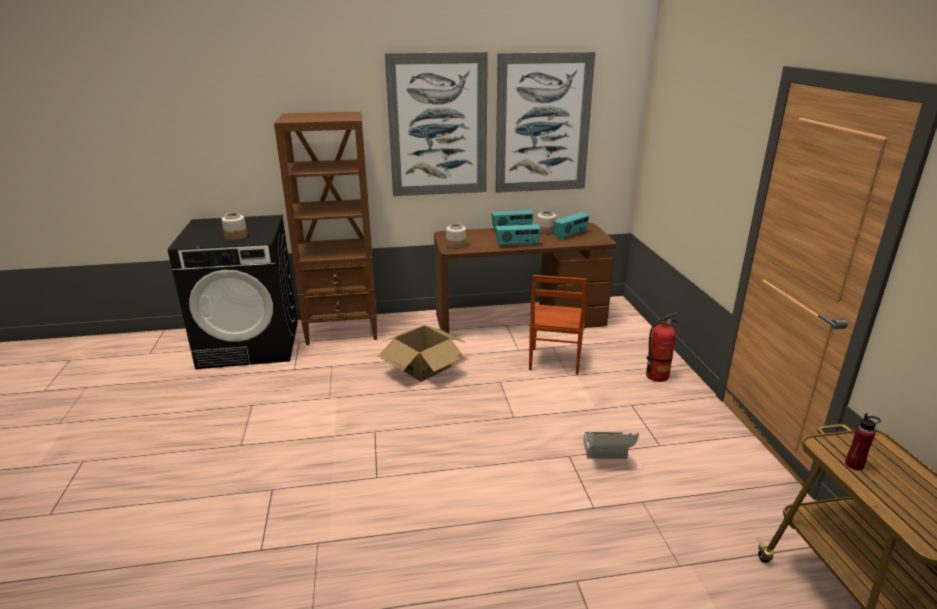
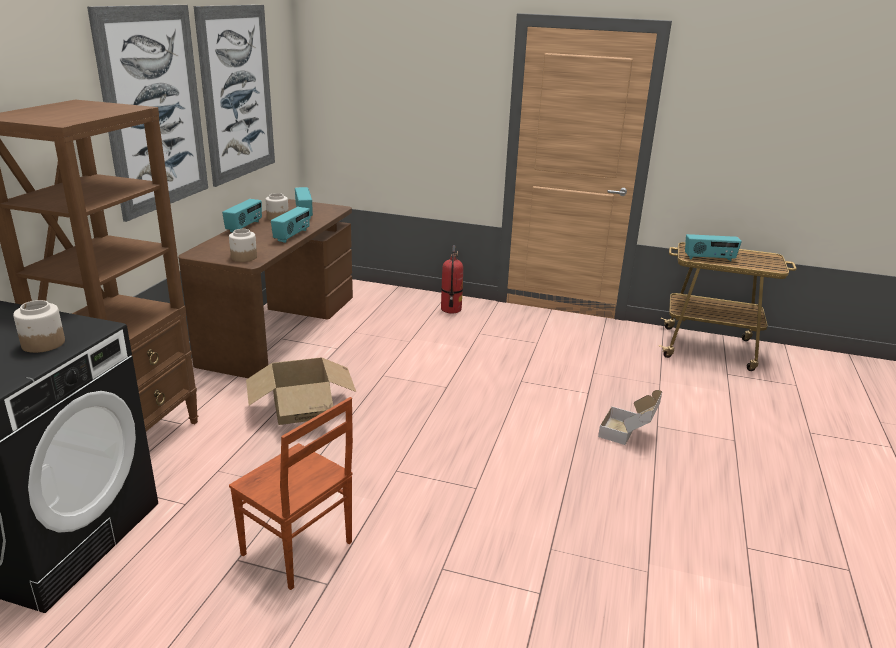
camera: 65 degrees left, 0 degrees up
brown chair [529,275,587,375] -> brown chair moved to [229,397,353,590]
cardboard box [583,432,639,459] -> cardboard box moved to [598,390,662,445]
red bottle [845,413,881,470] -> radio [685,234,742,261]

